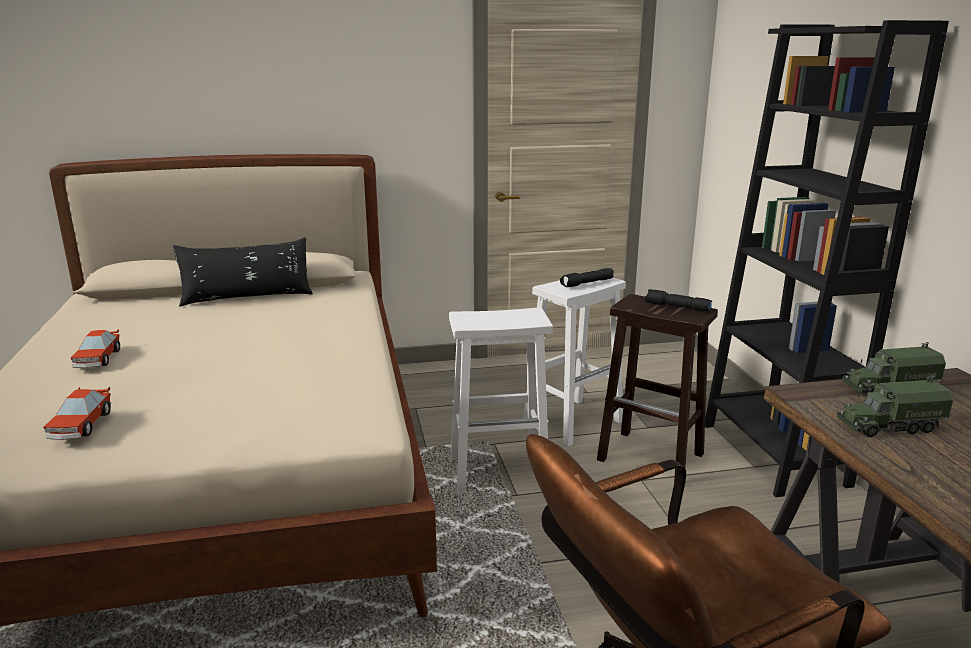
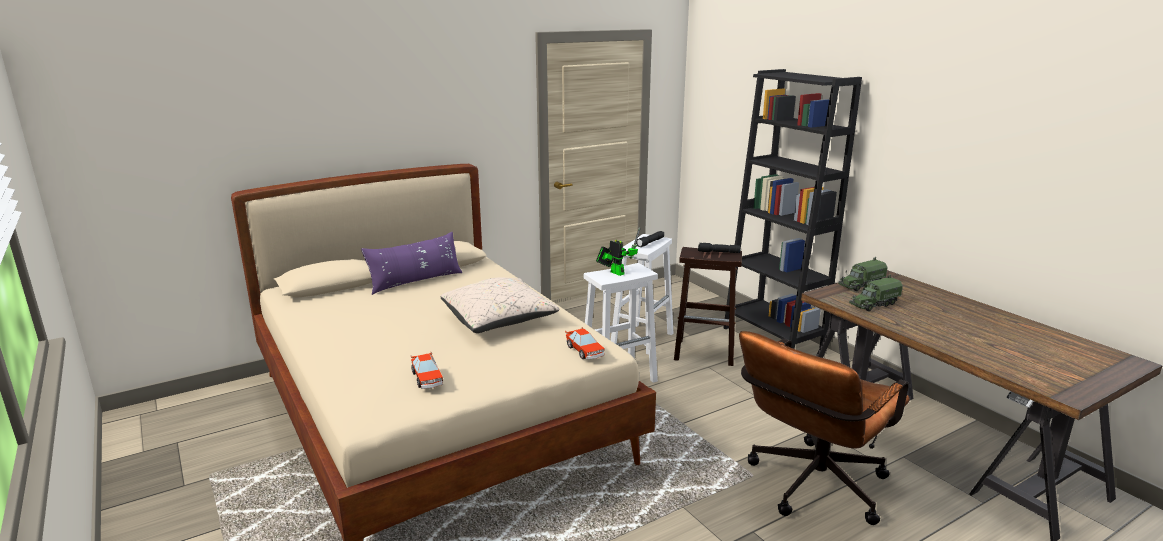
camera: 20 degrees left, 0 degrees up
toy car [71,329,120,368] -> toy car moved to [565,327,605,360]
black pillow [173,237,313,307] -> purple pillow [361,232,462,295]
none -> beige pillow [441,278,559,333]
none -> toy robot [596,228,640,276]

